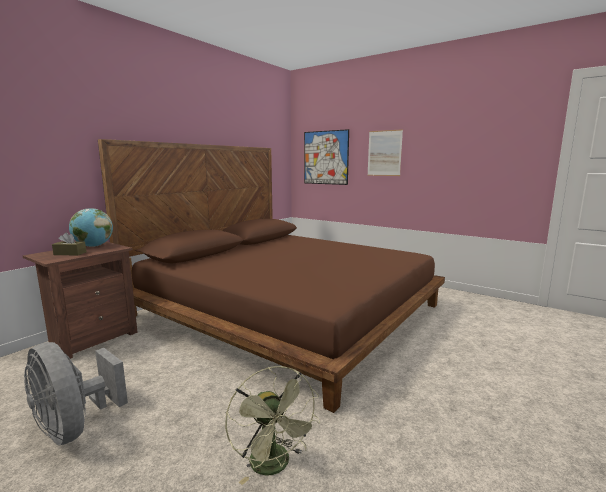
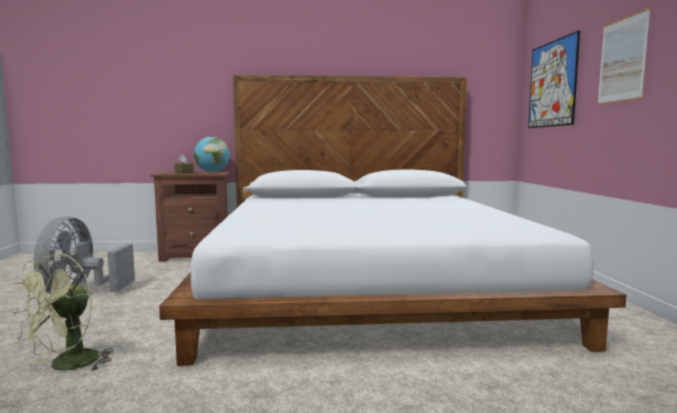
camera: 50 degrees right, 5 degrees down
brown bed [98,139,445,413] -> white bed [159,75,627,366]

